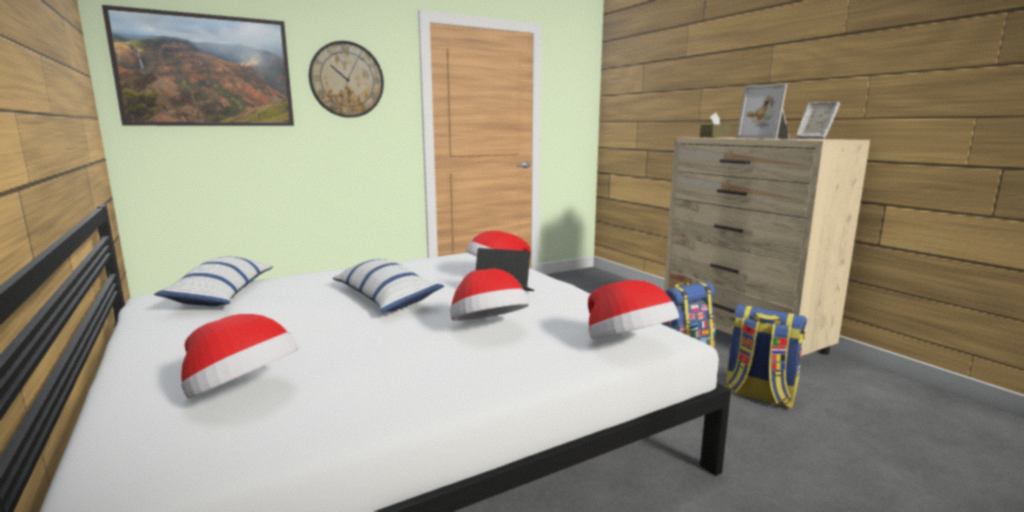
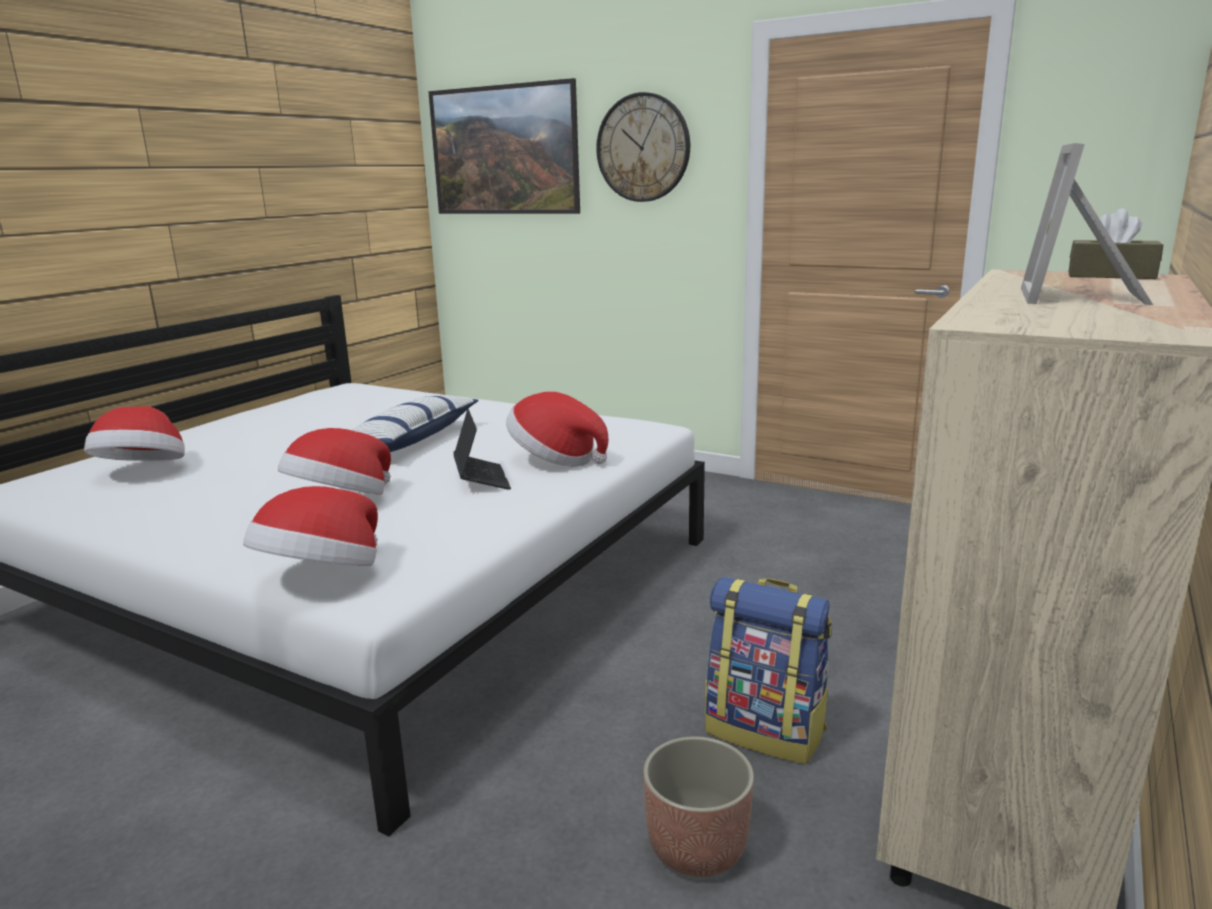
camera: 60 degrees right, 5 degrees up
pillow [154,256,273,306] -> none
backpack [725,304,807,408] -> planter [643,736,754,877]
picture frame [796,102,840,139] -> none

